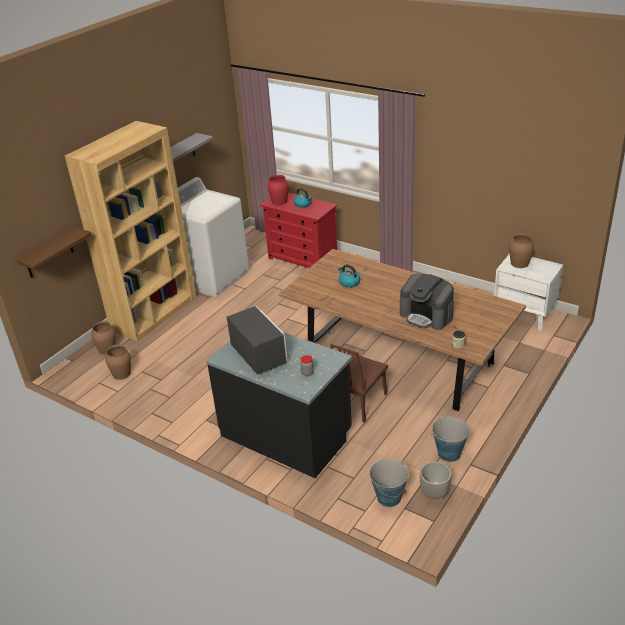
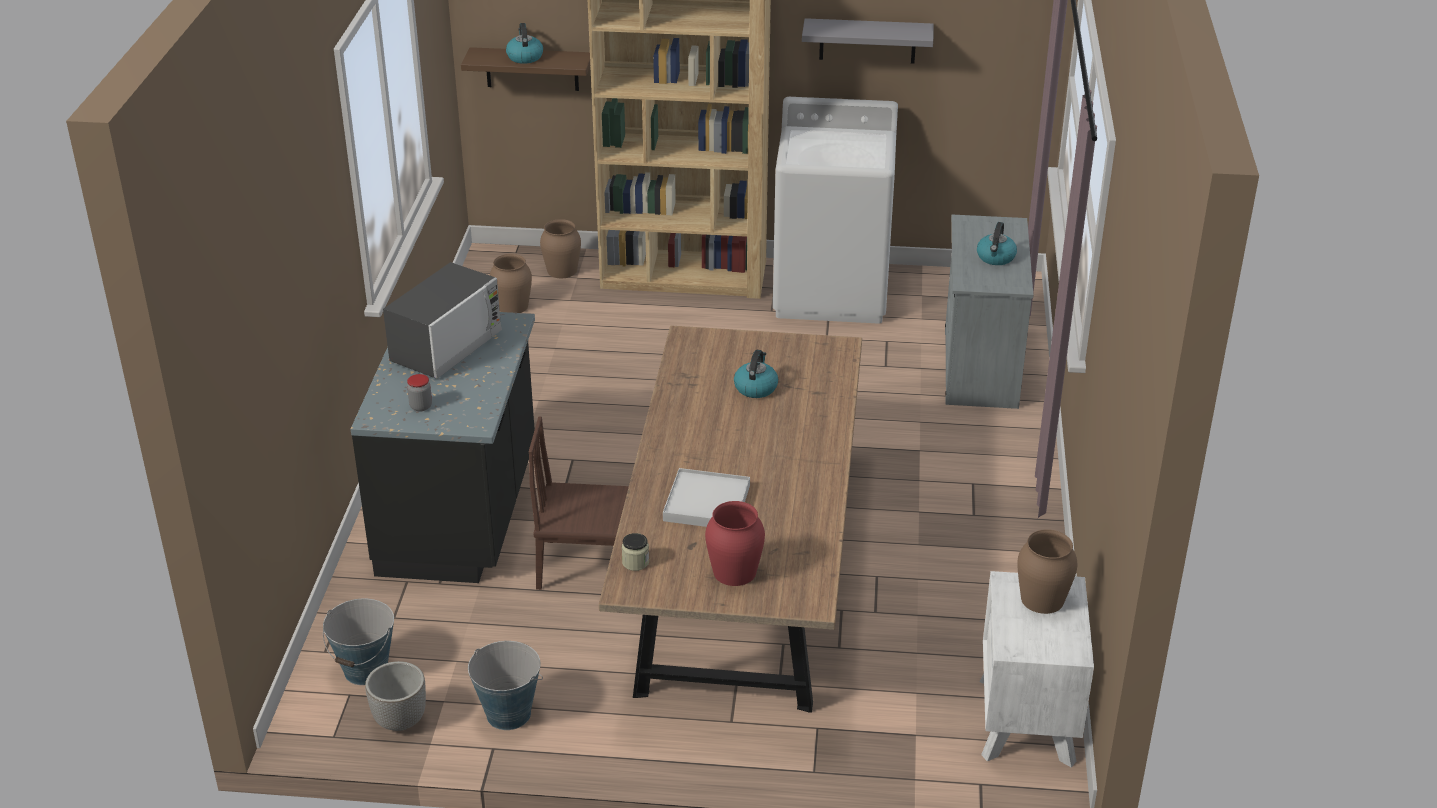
camera: 60 degrees right, 0 degrees up
red dresser [260,193,337,268] -> grey dresser [945,215,1033,409]
red vase [268,175,289,205] -> red vase moved to [705,501,765,586]
coffee machine [400,274,454,330] -> white tray [663,468,750,527]
none -> kettle [506,23,543,64]

